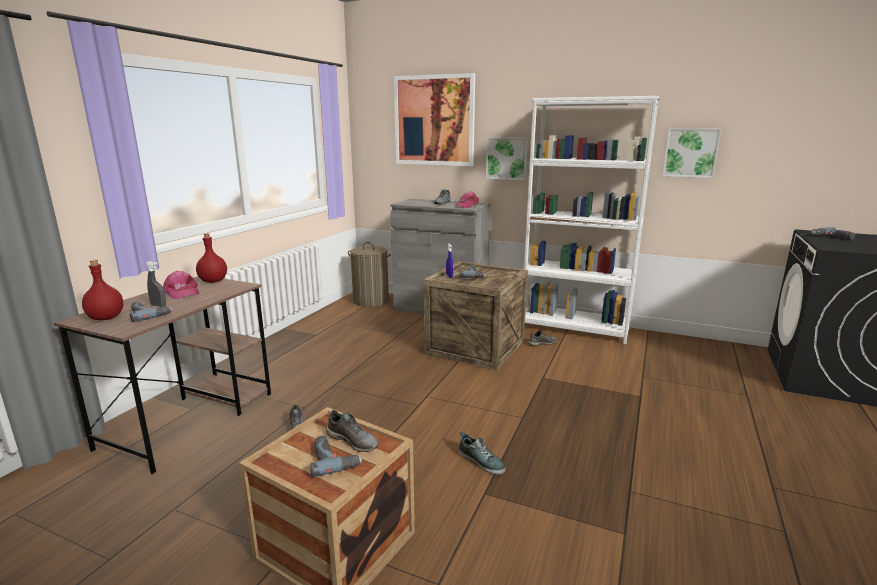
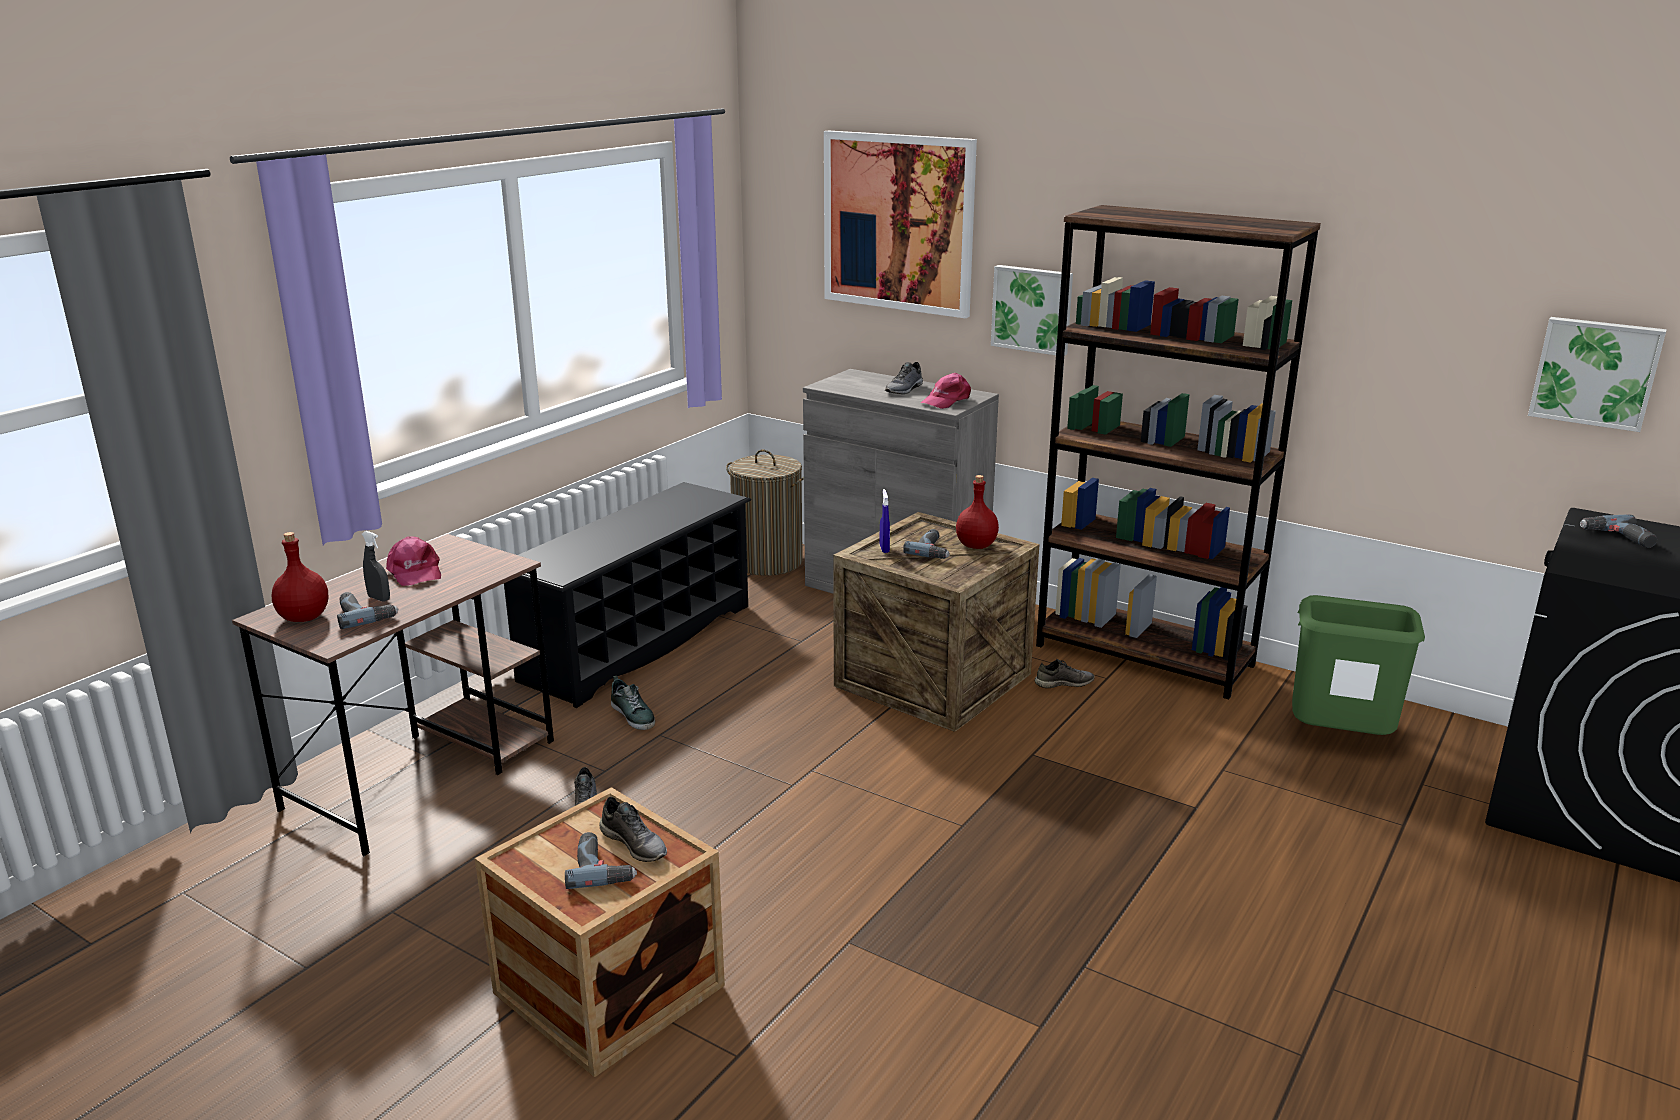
camera: 10 degrees right, 5 degrees up
red bottle [196,233,227,283] -> red bottle moved to [956,475,999,549]
shoe [459,431,505,474] -> shoe moved to [611,676,655,730]
white bookcase [524,96,659,345] -> brown bookcase [1036,205,1321,700]
picture [662,129,721,178] -> picture moved to [1528,317,1667,432]
none -> black shoe rack [504,482,751,708]
none -> green trash can [1292,595,1425,735]

